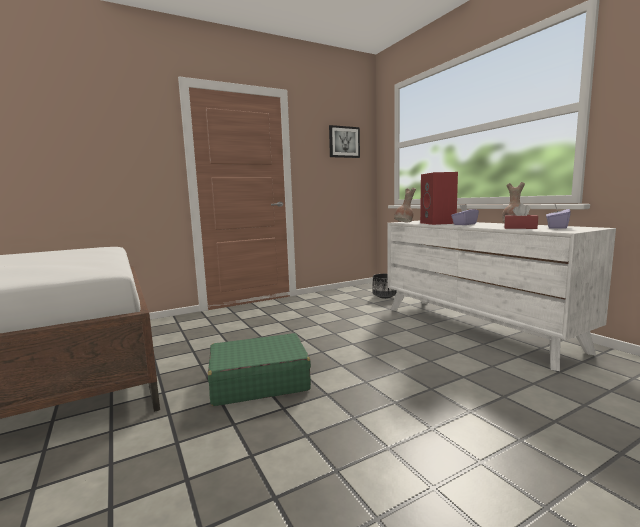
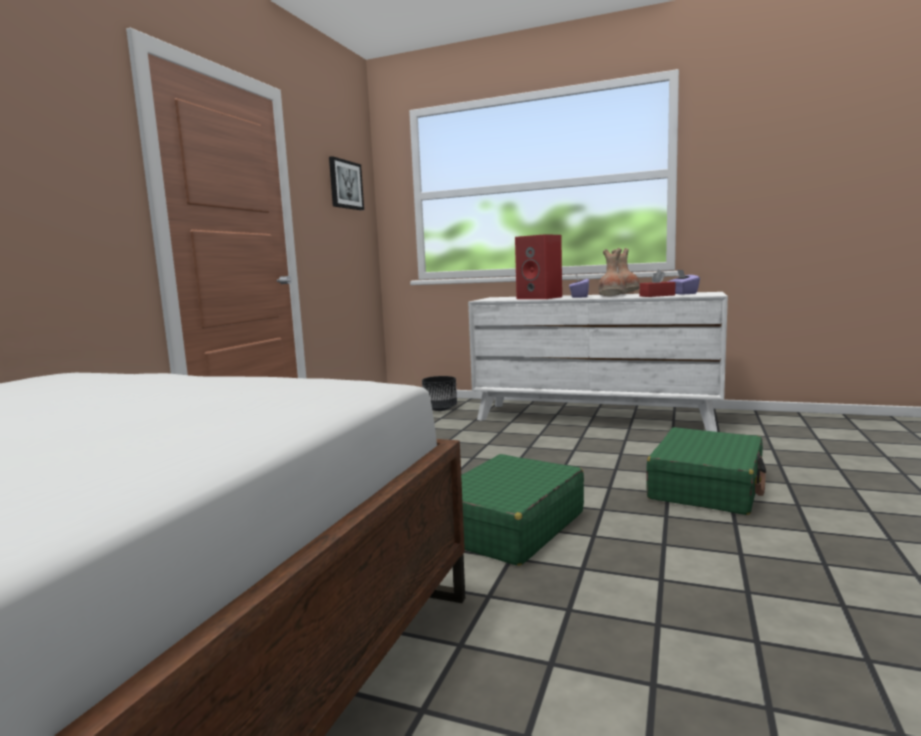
camera: 40 degrees left, 0 degrees up
brown vase [394,188,416,222] -> brown vase moved to [598,248,625,296]
none -> green suitcase [646,427,766,515]

